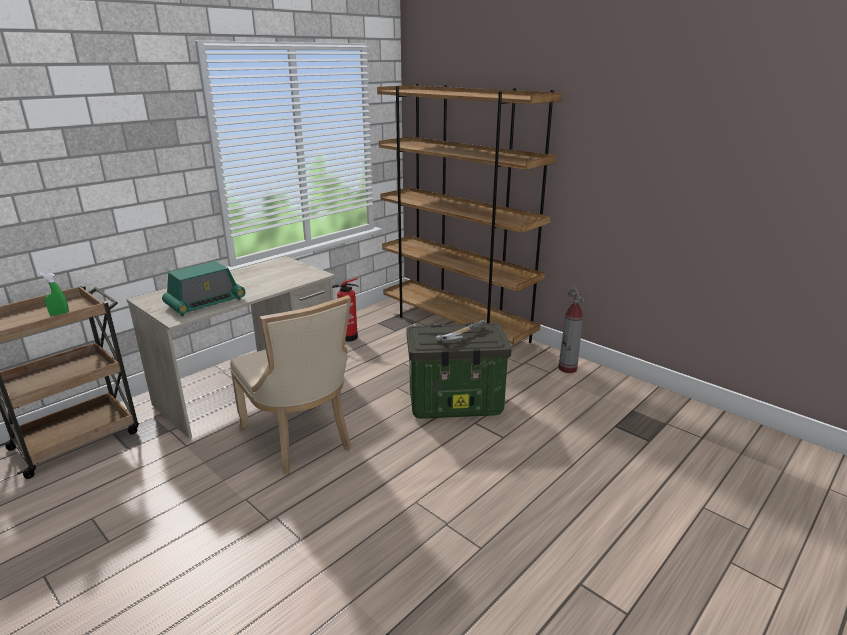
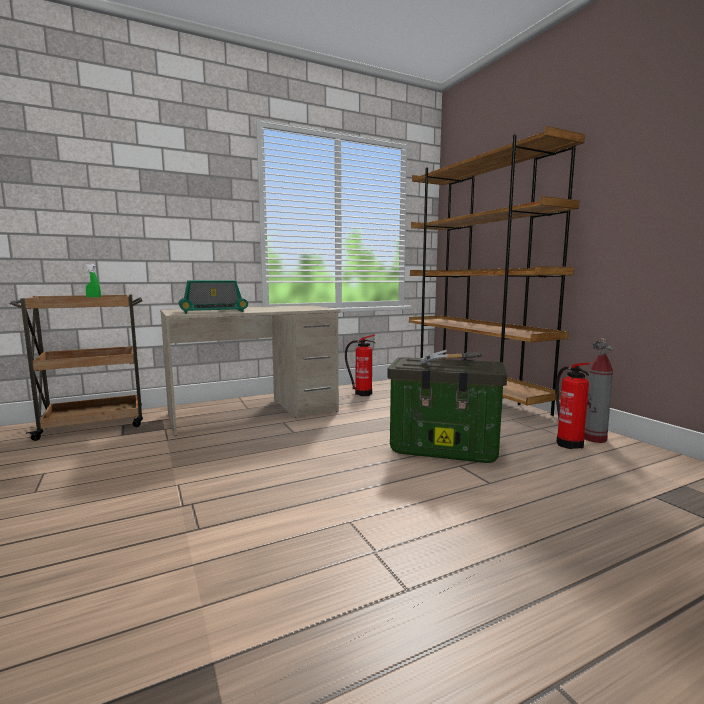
camera: 20 degrees right, 15 degrees down
beige chair [230,295,351,475] -> none
none -> fire extinguisher [555,363,590,449]

